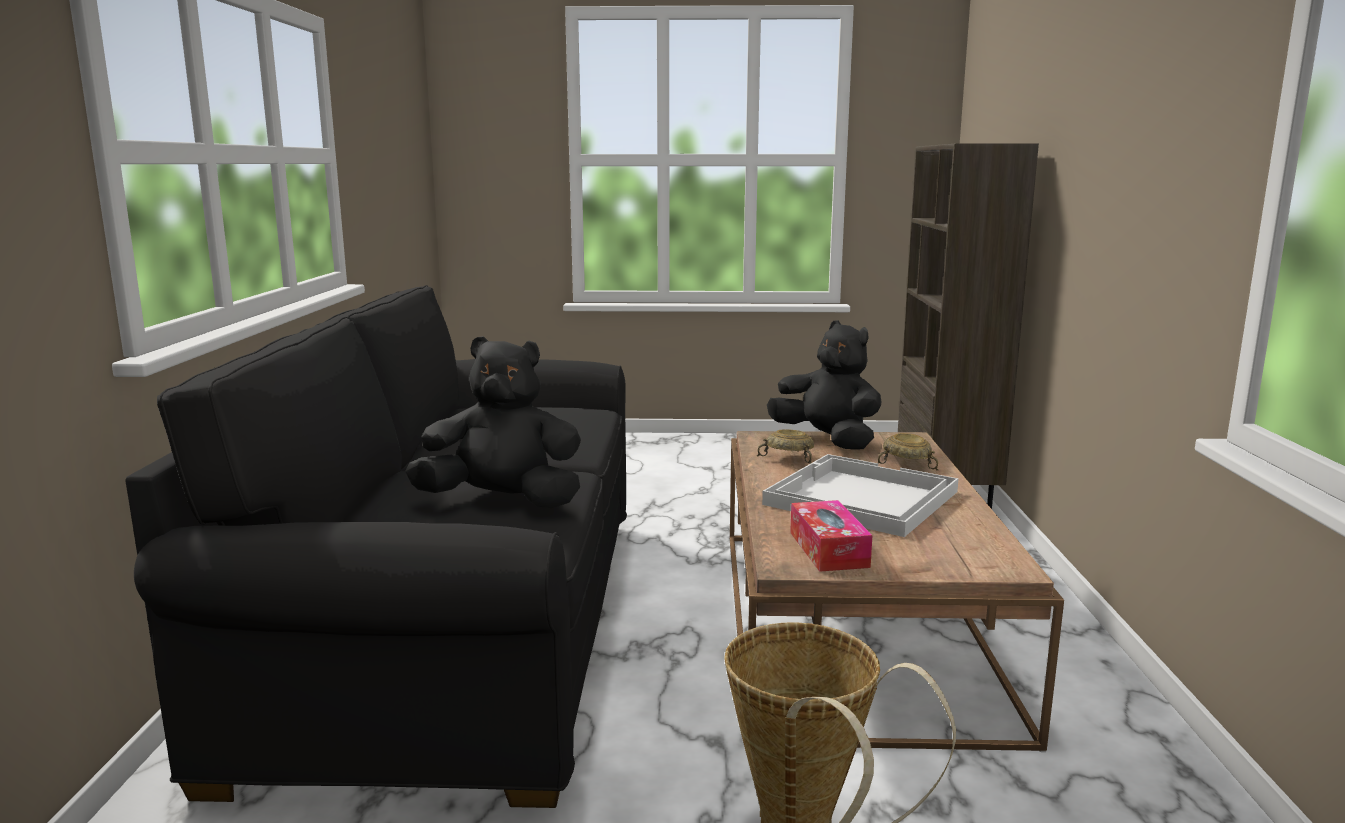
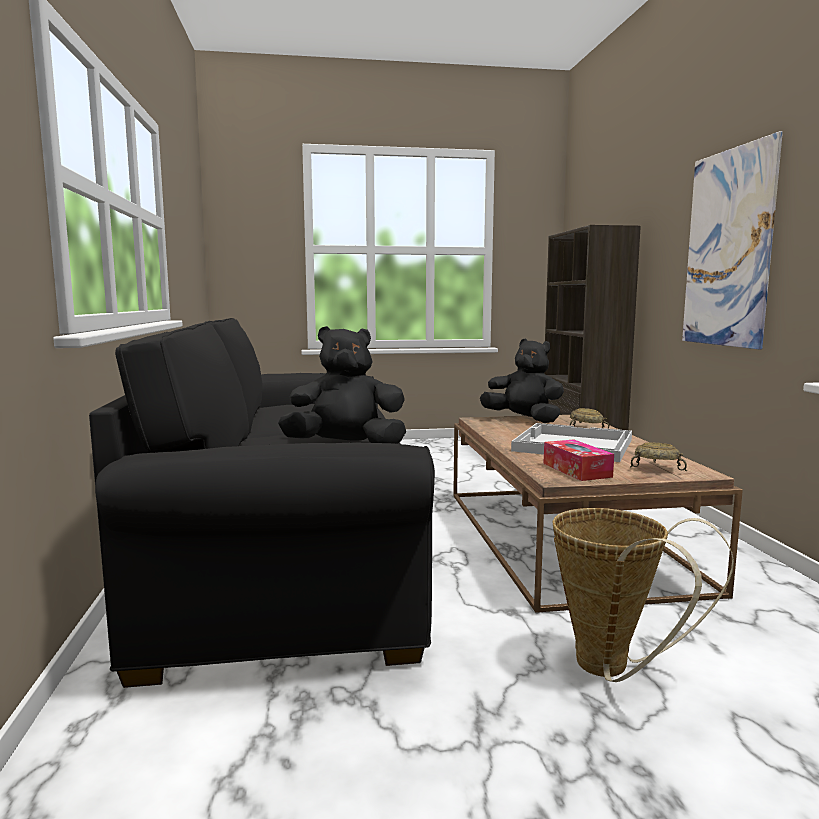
camera: 10 degrees left, 5 degrees down
beige bowl [757,430,814,464] -> beige bowl moved to [630,442,687,471]
none -> picture [682,131,783,350]

